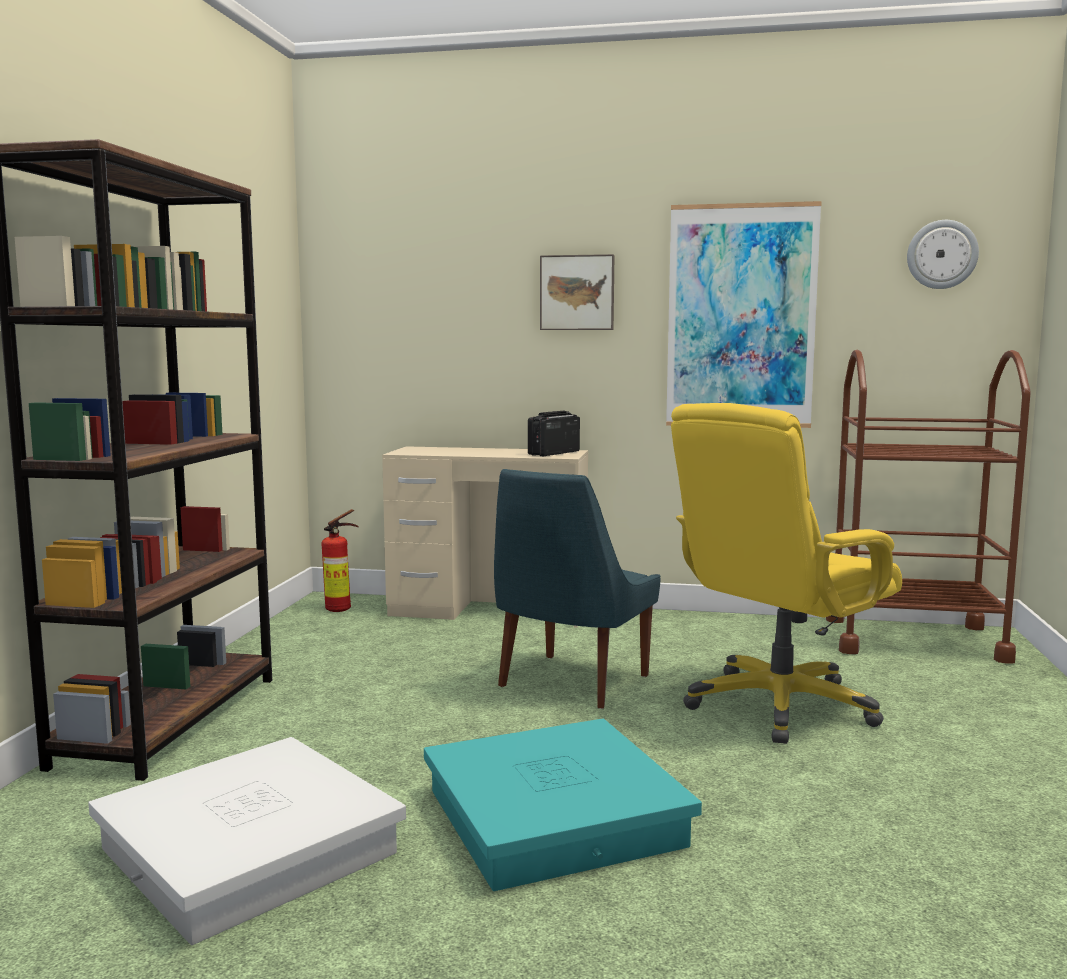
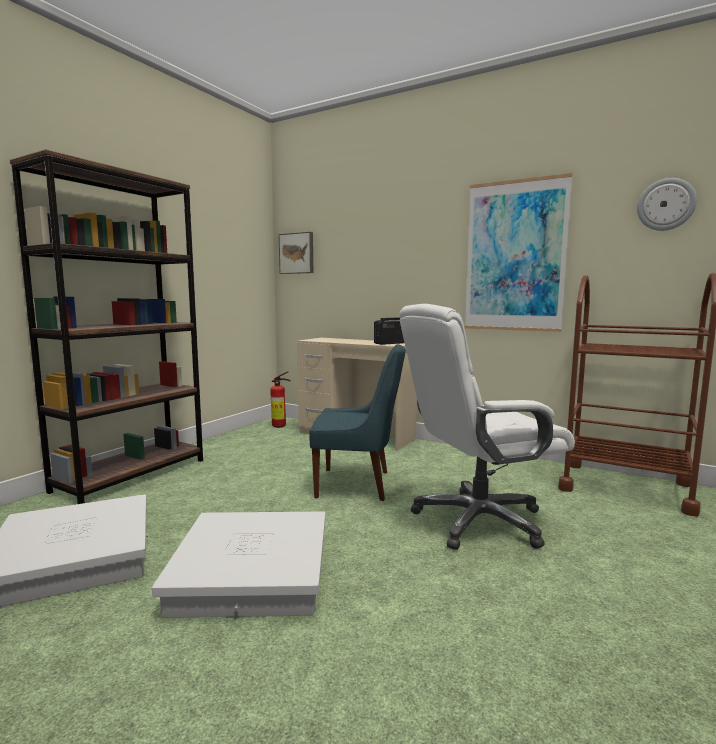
camera: 20 degrees right, 0 degrees up
turquoise storage box [424,719,702,891] -> white storage box [152,512,325,618]
blue chair [494,469,660,709] -> blue chair turned 135 degrees counterclockwise [309,344,406,501]
picture [540,254,614,330] -> picture moved to [279,232,313,274]
yellow office chair [671,403,902,744] -> white office chair [399,304,575,550]

